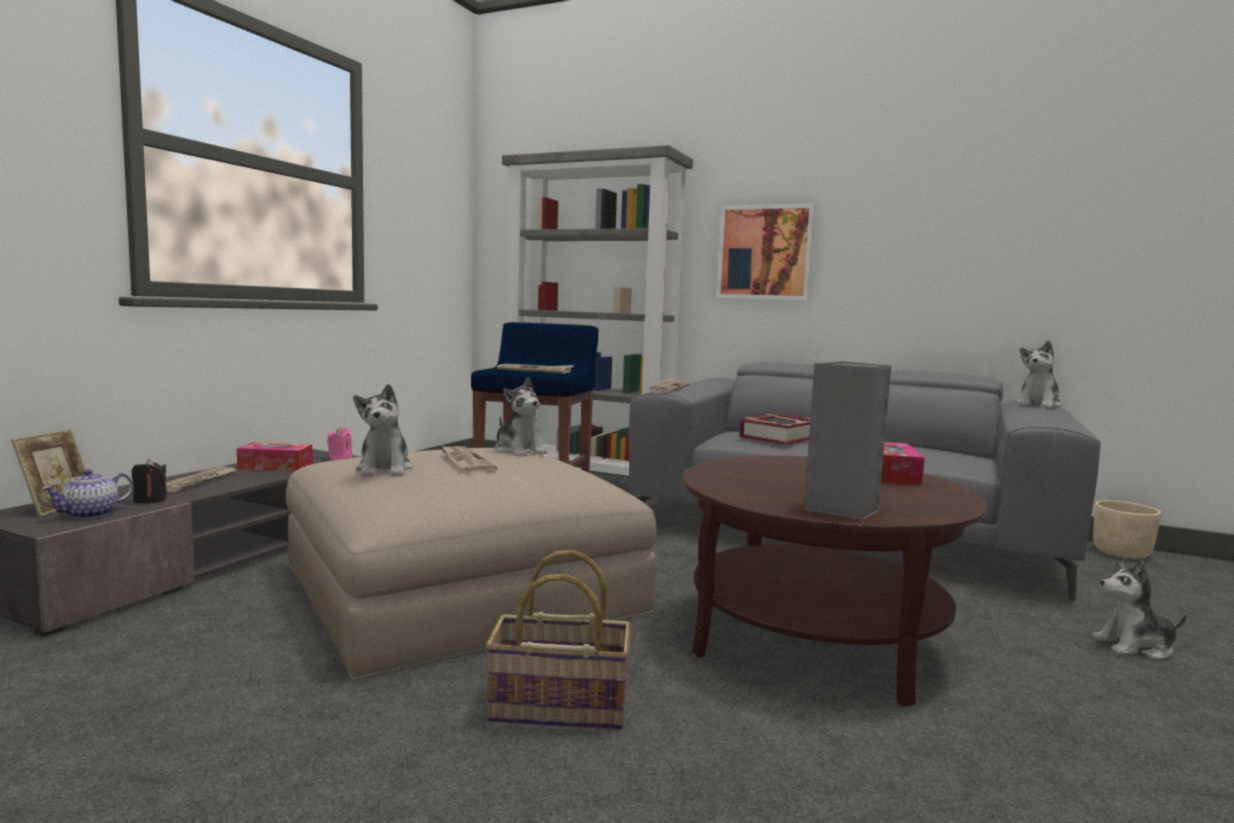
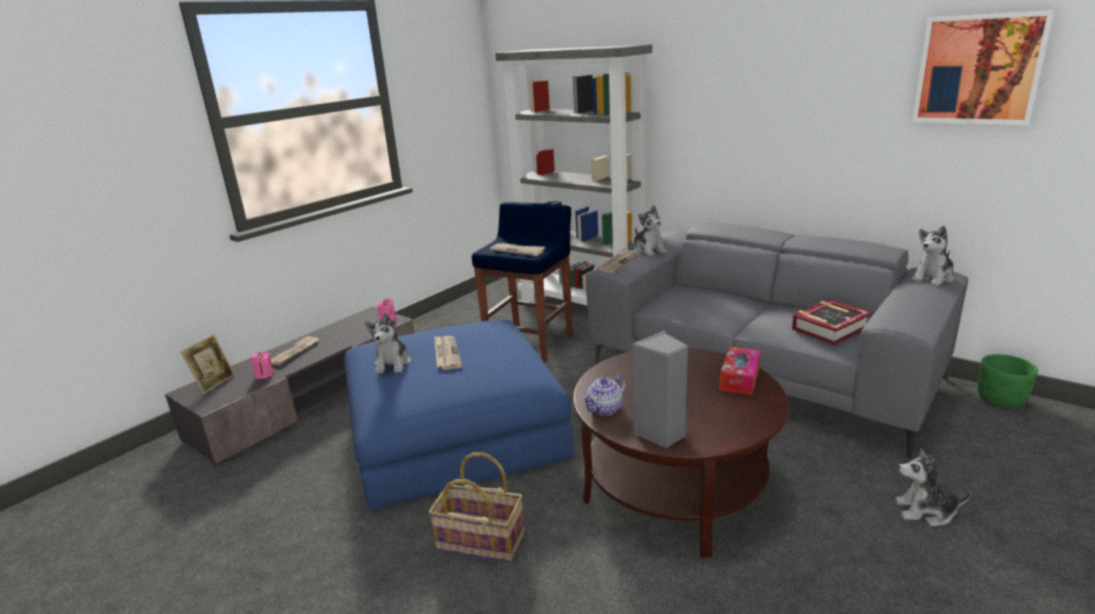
camera: 15 degrees right, 15 degrees up
teapot [42,469,134,519] -> teapot moved to [582,375,626,416]
black candle [131,459,167,504] -> pink candle [250,351,274,379]
tissue box [237,443,313,471] -> none
beige ottoman [286,448,657,680] -> blue ottoman [344,320,574,510]
plush toy [495,377,547,456] -> plush toy moved to [634,205,667,256]
picture [716,203,815,301] -> picture moved to [912,10,1054,125]
book [739,414,811,445] -> book moved to [792,299,873,345]
beige planter [1093,500,1161,559] -> green planter [977,354,1038,408]

